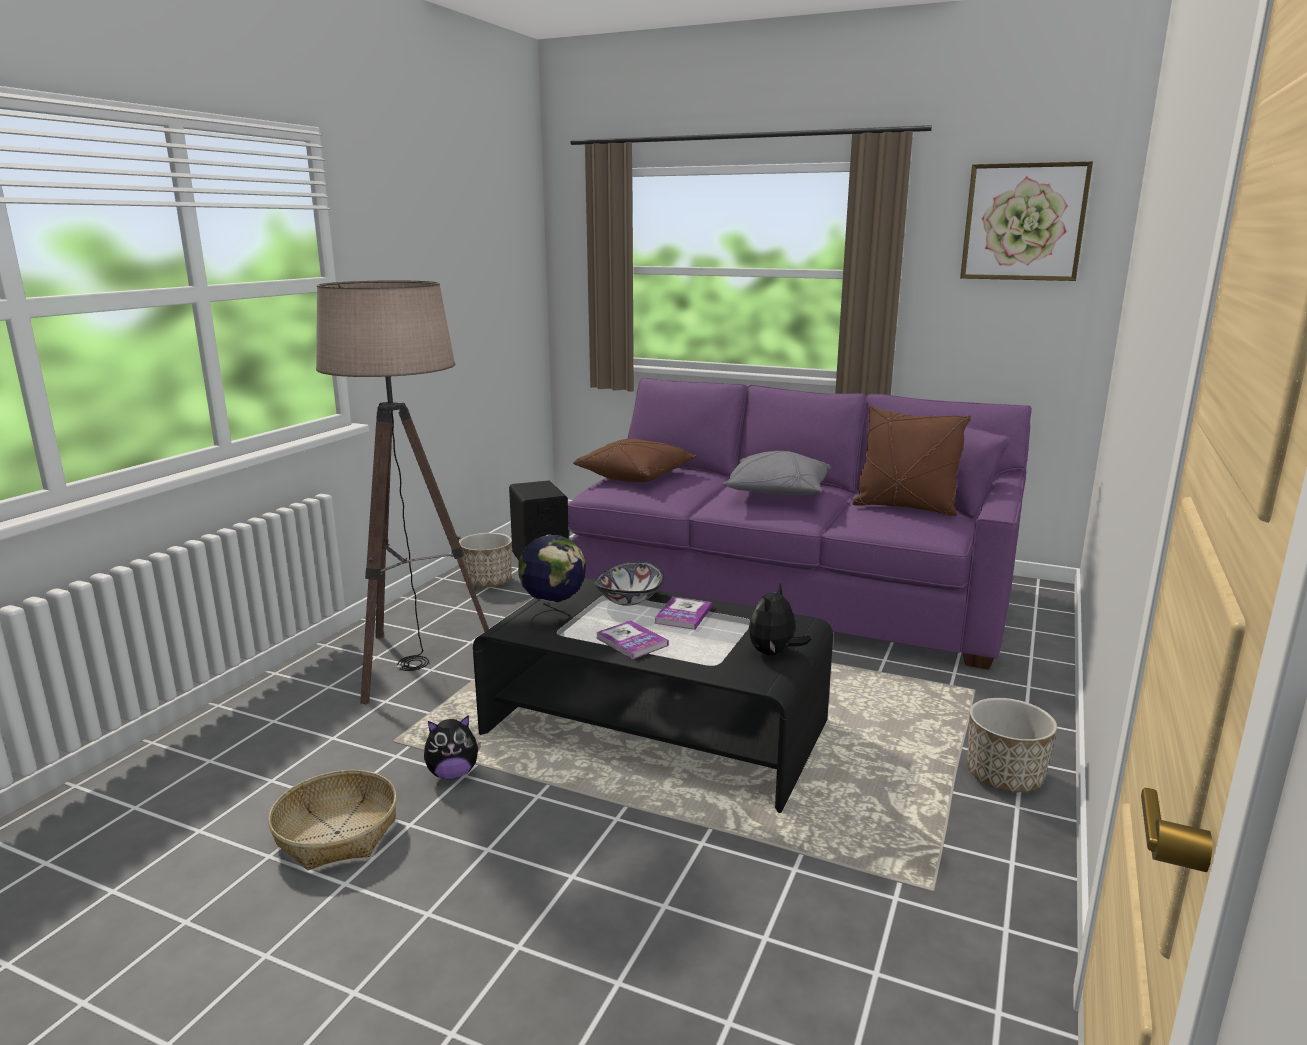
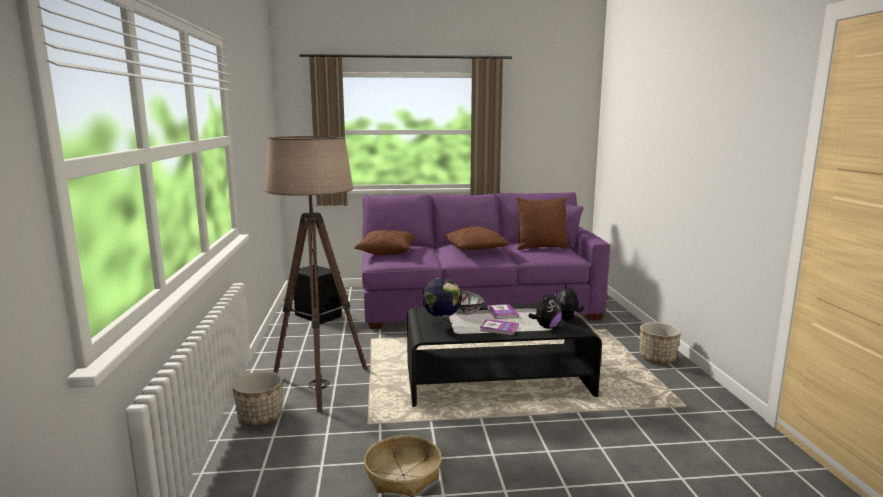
camera: 30 degrees left, 5 degrees down
plush toy [424,715,481,779] -> plush toy moved to [529,291,562,329]
planter [459,533,512,588] -> planter moved to [232,371,282,426]
grey pillow [723,451,832,495] -> brown pillow [444,226,510,250]
picture [960,161,1093,281] -> none

